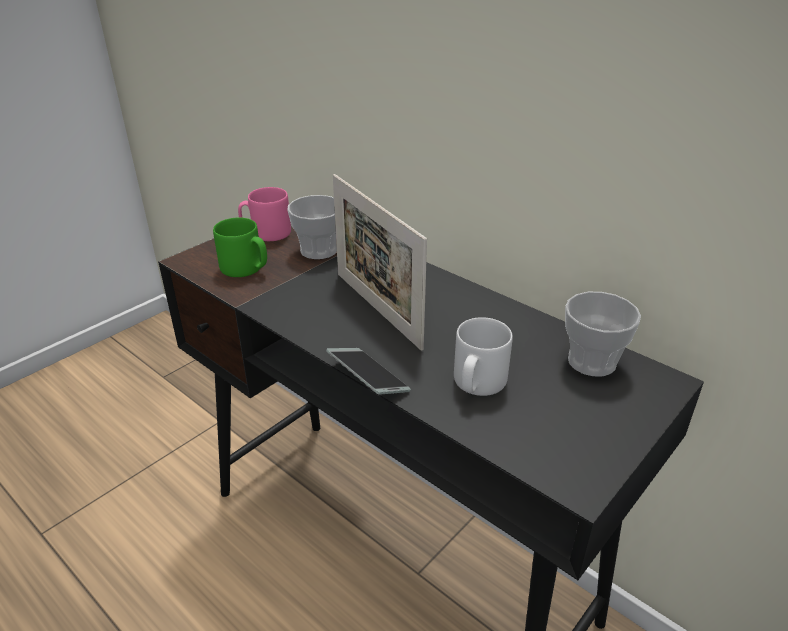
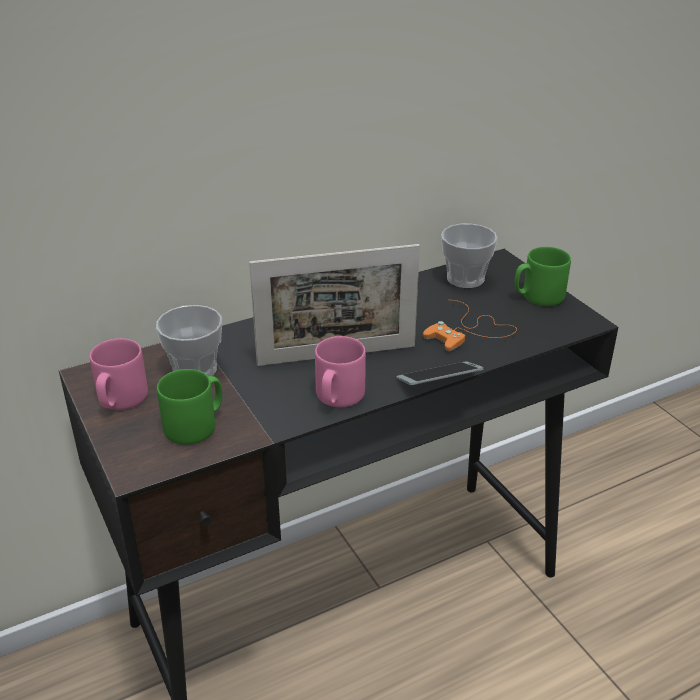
camera: 70 degrees left, 0 degrees up
grey mug [454,317,513,396] -> orange game controller [423,300,517,351]
none -> pink mug [315,336,366,407]
none -> green mug [515,247,571,306]

